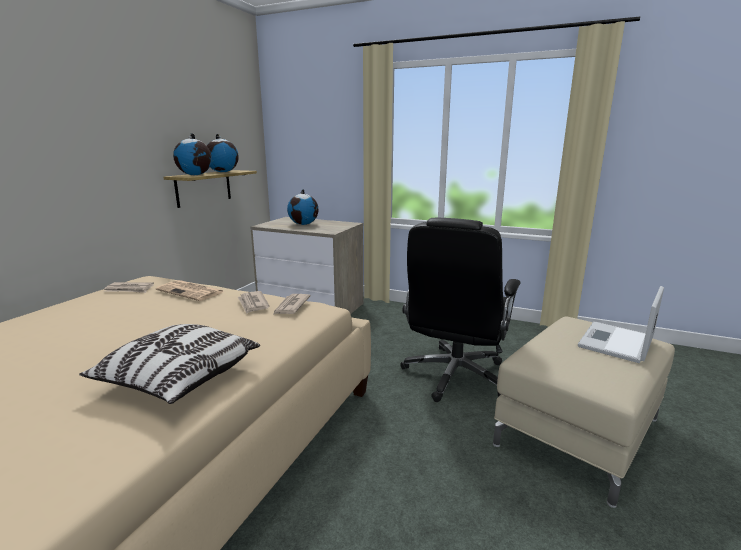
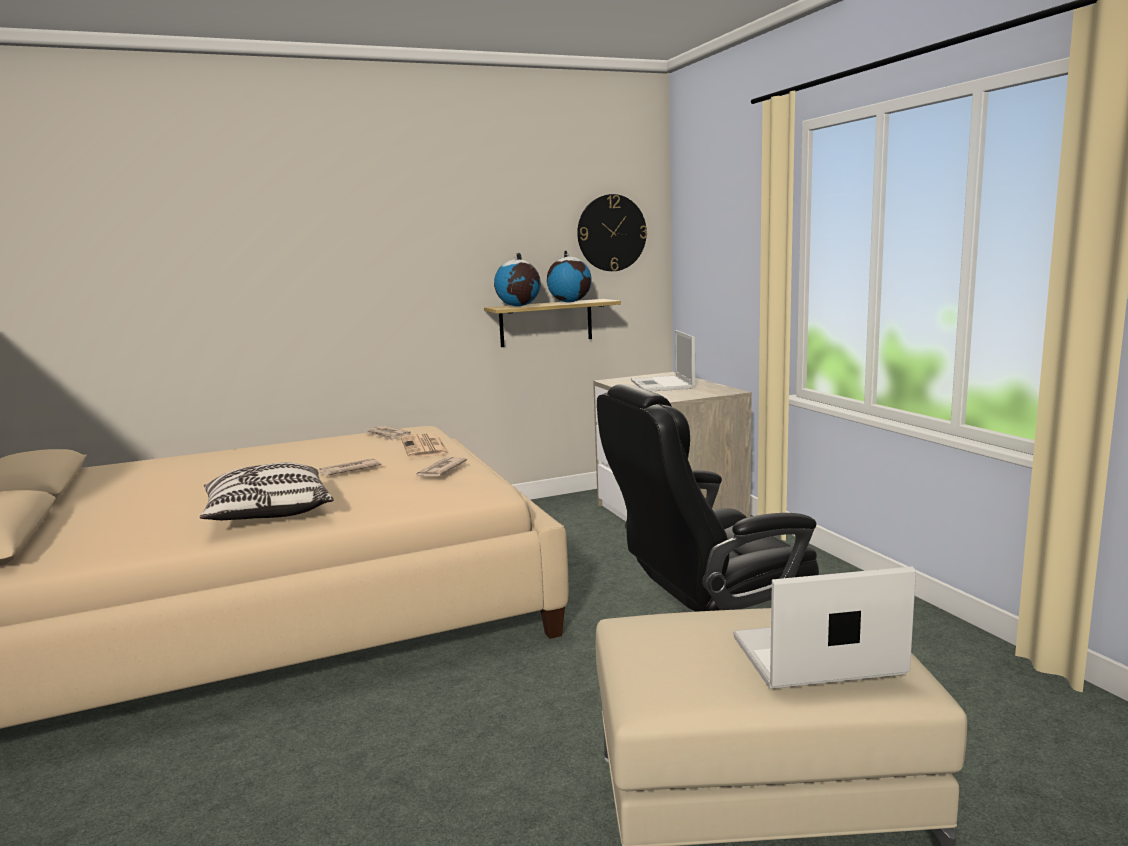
camera: 45 degrees right, 5 degrees down
newspaper [274,294,310,314] -> newspaper moved to [319,458,381,476]
globe [287,189,319,225] -> laptop [631,330,695,391]
none -> wall clock [577,194,647,271]

